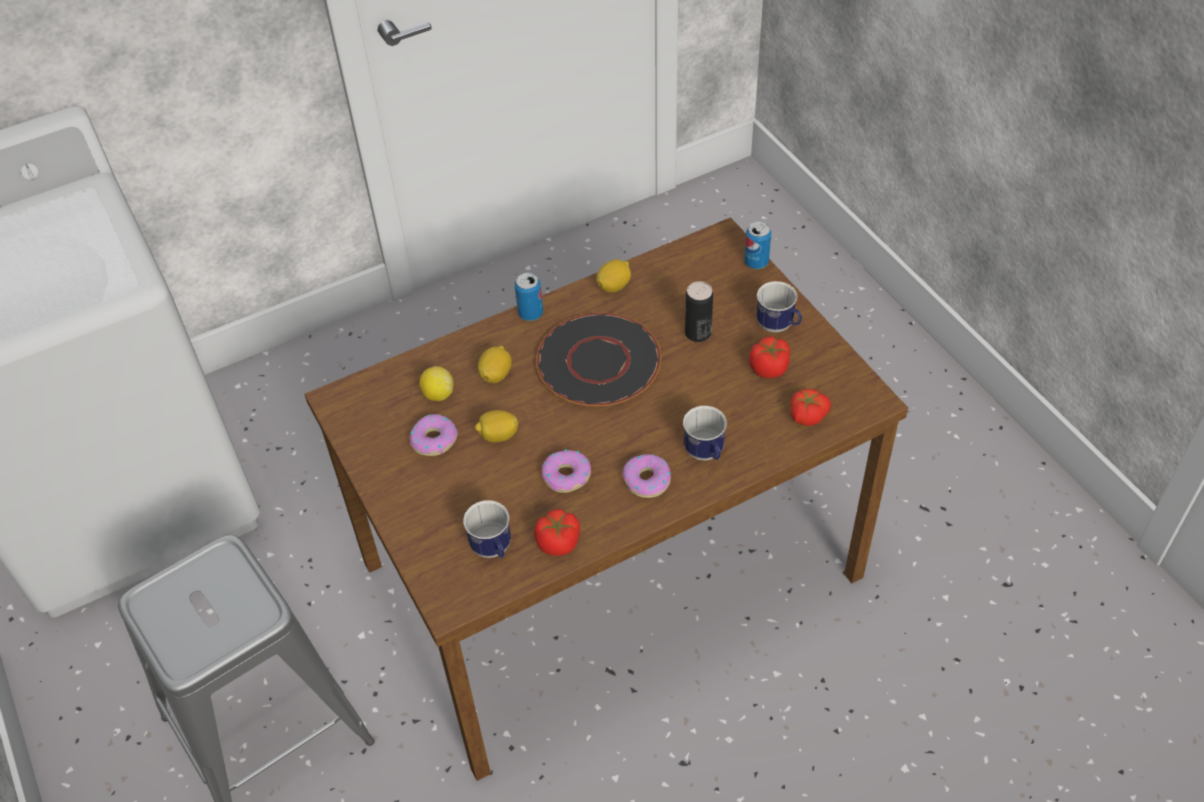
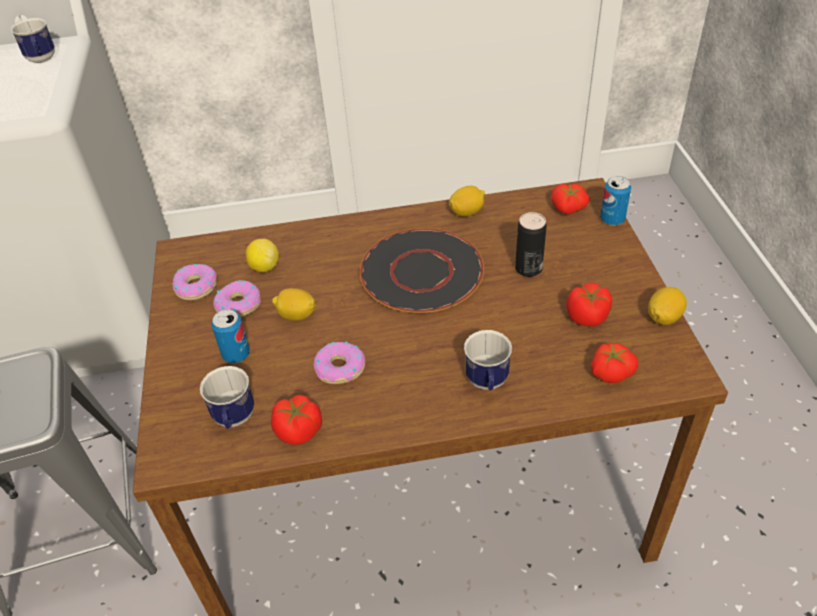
camera: 20 degrees right, 5 degrees down
lemon [478,346,512,383] -> lemon moved to [648,287,687,325]
can [515,273,543,321] -> can moved to [211,309,250,363]
donut [622,454,671,498] -> donut moved to [173,264,217,300]
mug [756,281,802,333] -> mug moved to [11,18,55,63]
none -> tomato [551,184,590,214]

